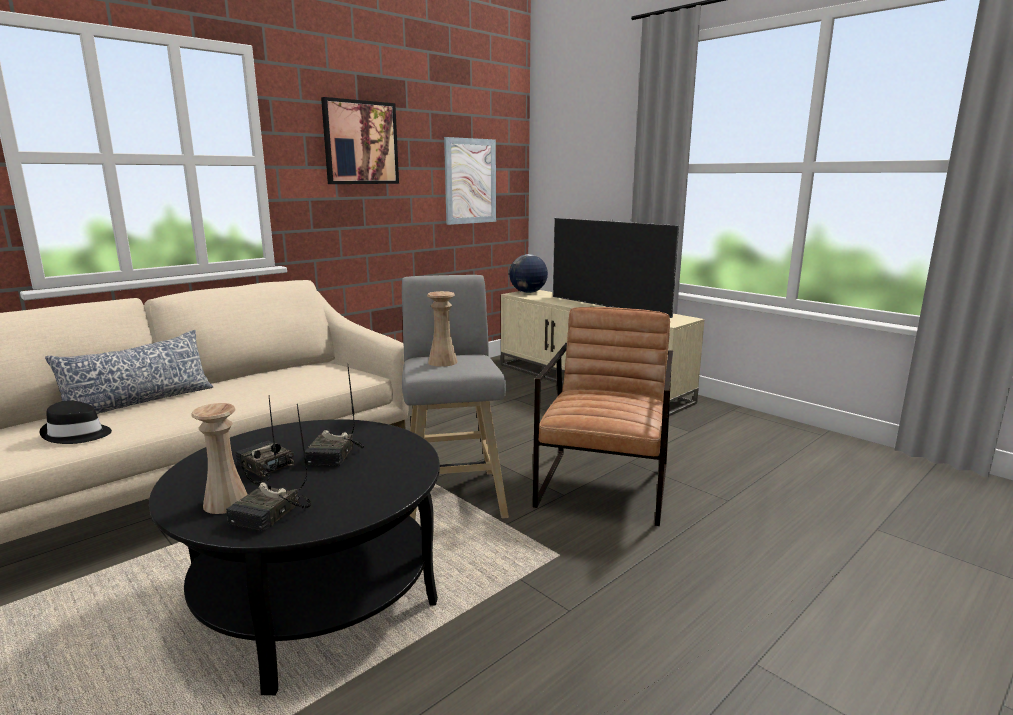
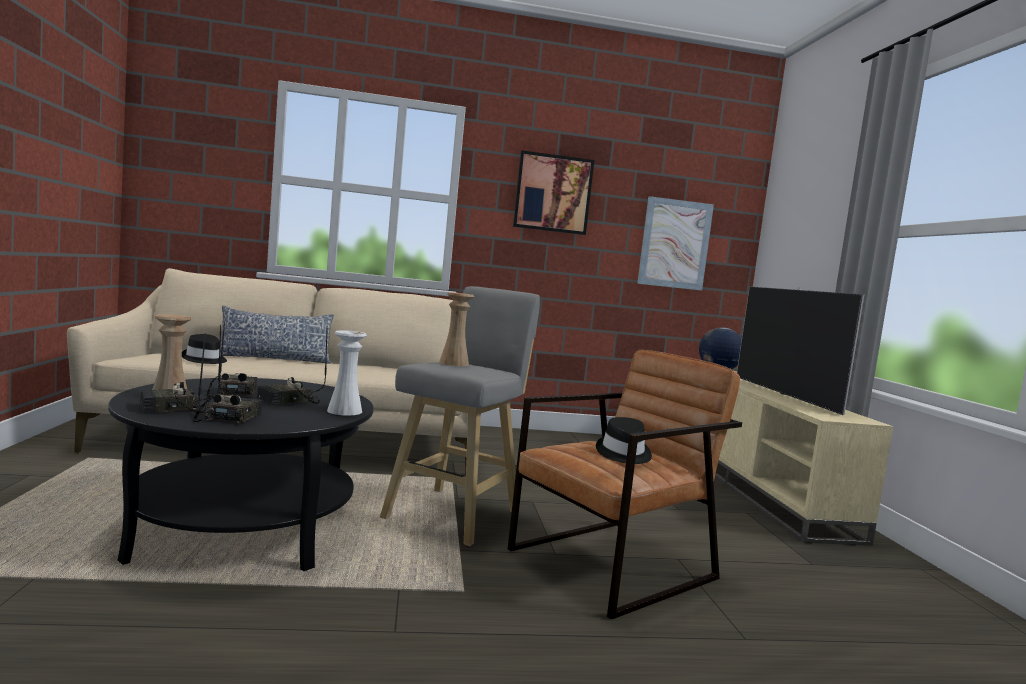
camera: 35 degrees right, 10 degrees down
none -> radio [193,336,262,424]
none -> white vase [327,330,367,416]
none -> black hat [596,417,652,464]

